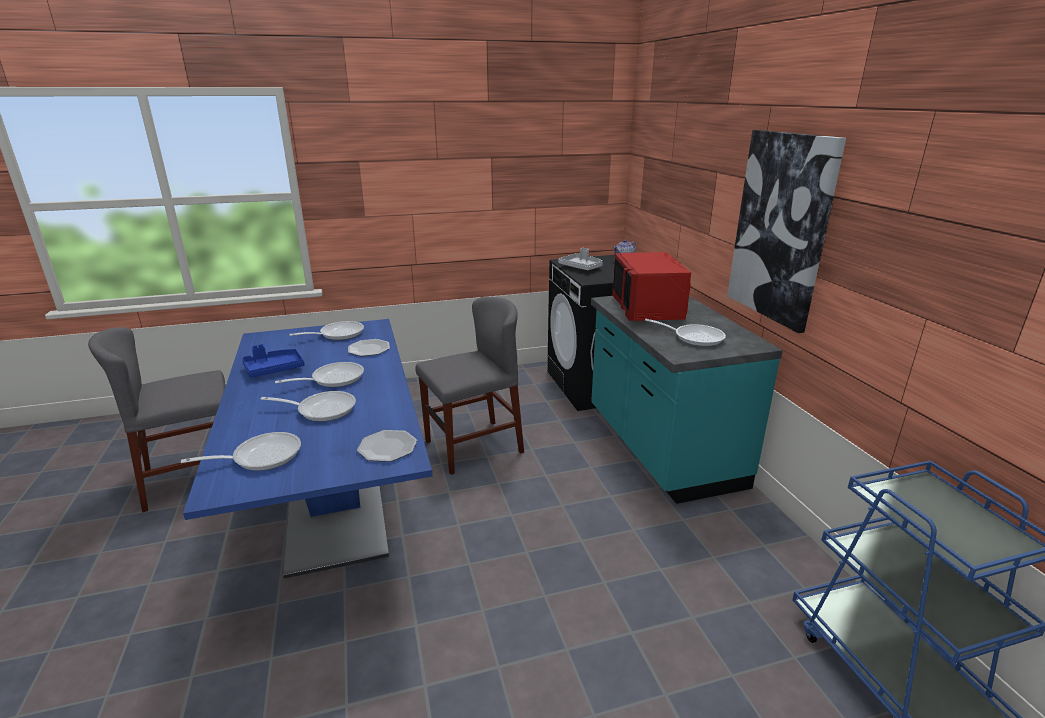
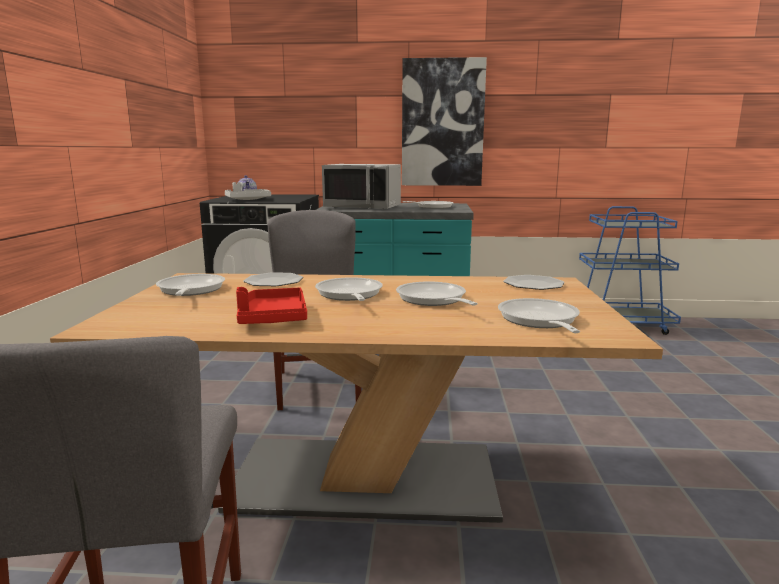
camera: 70 degrees left, 10 degrees down
blue dining table [183,319,433,579] -> beige dining table [50,273,663,523]
blue tray [242,344,305,378] -> red tray [236,287,307,324]
frying pan [261,391,356,422] -> frying pan turned 45 degrees counterclockwise [396,281,478,306]
red microwave [612,252,691,321] -> grey microwave [322,164,401,209]

